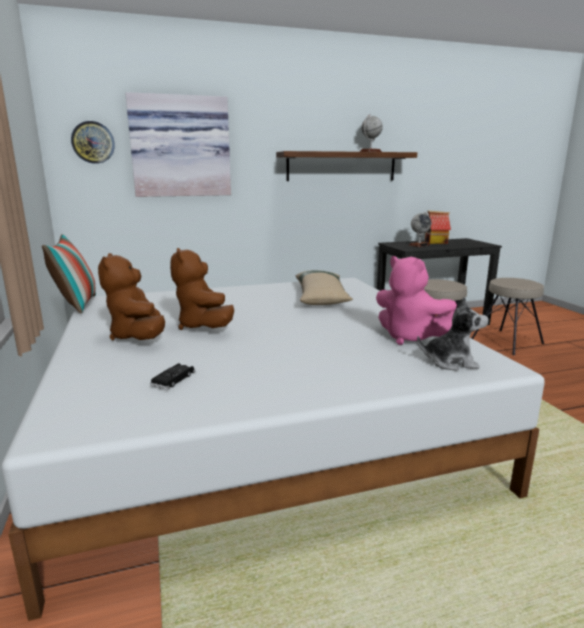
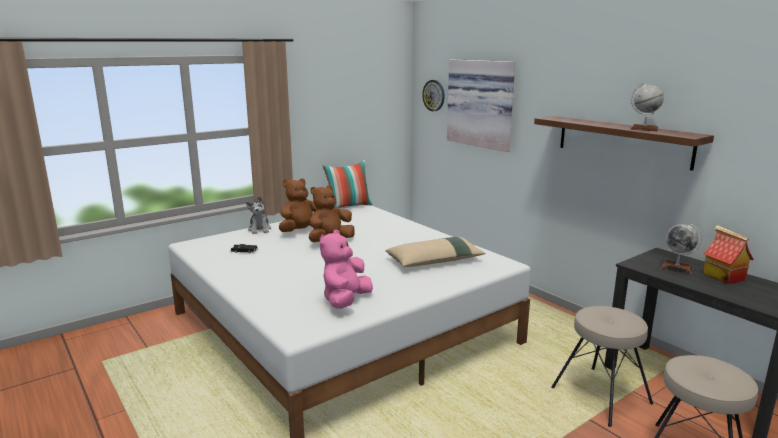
camera: 70 degrees right, 0 degrees up
plush toy [417,297,489,371] -> plush toy moved to [246,196,271,234]

